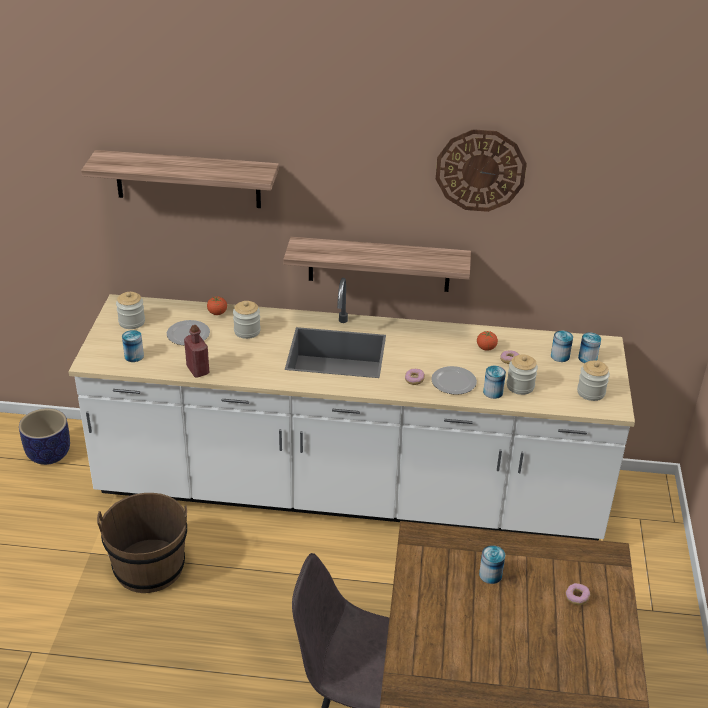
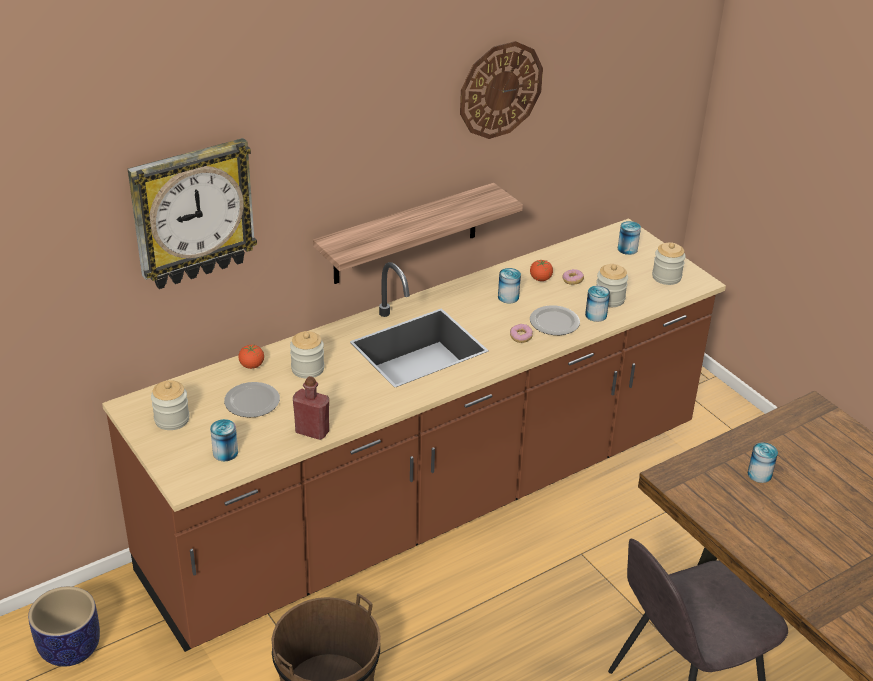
camera: 40 degrees left, 0 degrees up
white counter [68,278,635,540] -> brown counter [102,218,726,652]
shelf [81,150,279,208] -> wall clock [128,138,257,289]
can [551,331,573,362] -> can moved to [498,268,521,303]
donut [566,583,590,605] -> none

